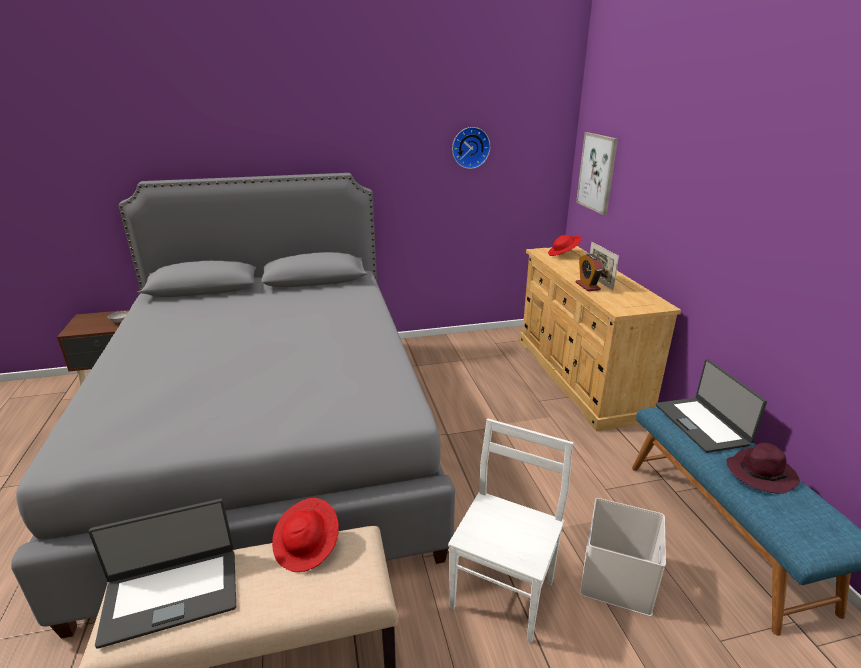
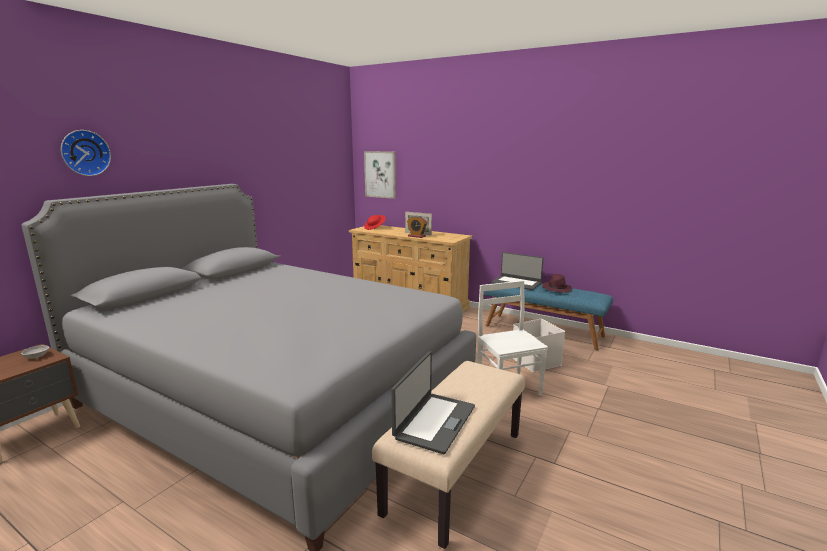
camera: 45 degrees left, 10 degrees down
red hat [272,498,339,572] -> none
wall clock [452,127,490,169] -> wall clock moved to [61,130,111,176]

